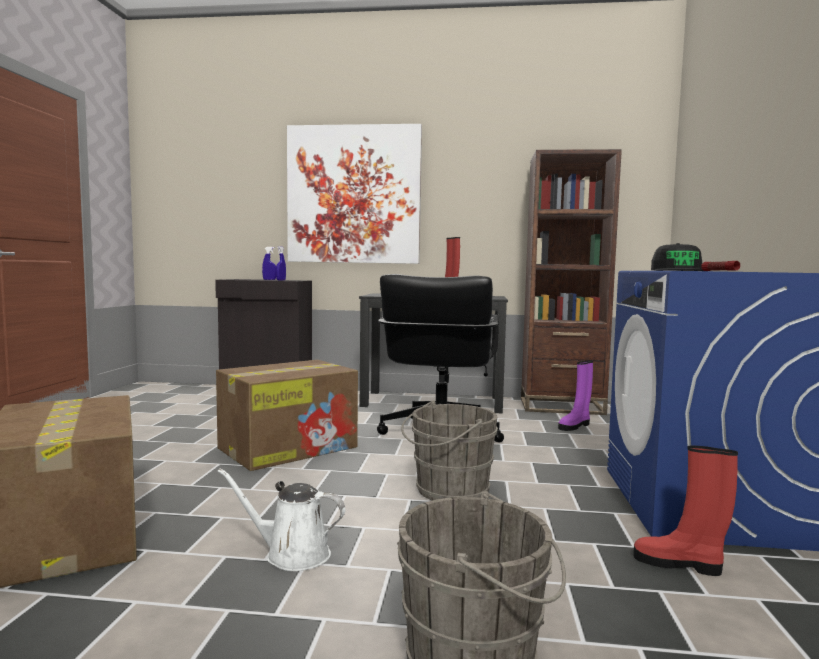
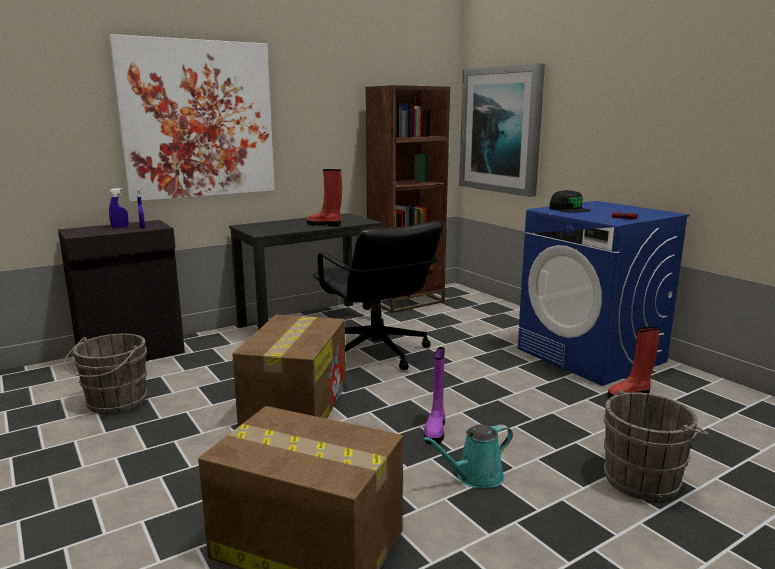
camera: 40 degrees left, 10 degrees up
white watering can [218,469,345,571] -> turquoise watering can [423,424,513,488]
grey bucket [401,400,498,500] -> grey bucket moved to [64,334,147,414]
purple boot [558,360,593,431] -> purple boot moved to [424,347,445,445]
none -> picture [459,63,545,197]

